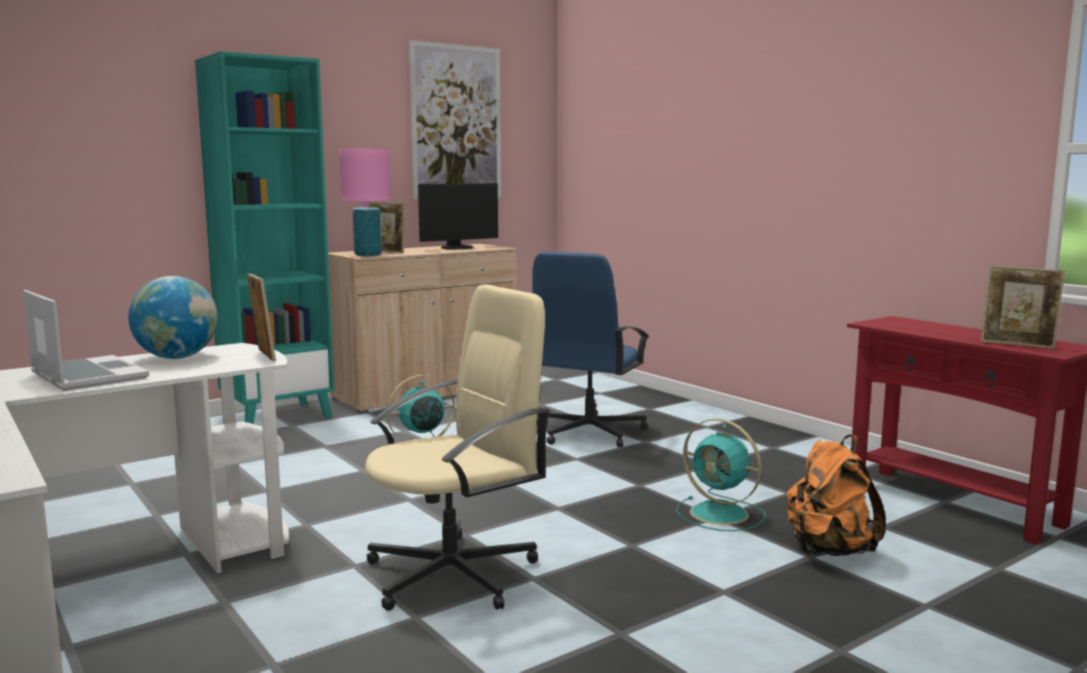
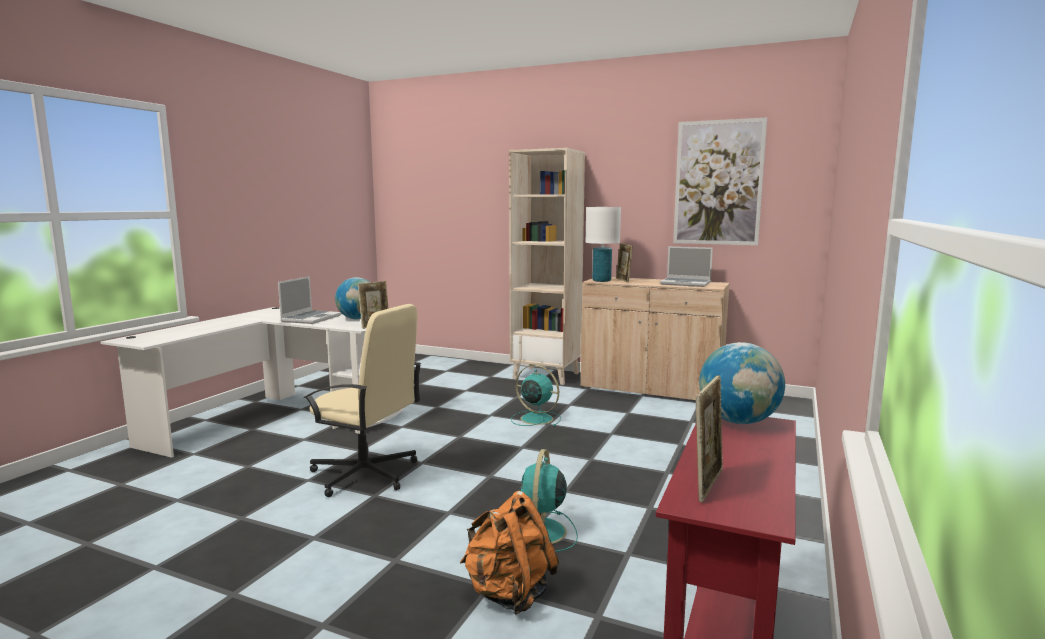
camera: 60 degrees right, 0 degrees up
turquoise bookcase [195,51,334,424] -> beige bookcase [509,148,585,385]
pink table lamp [339,149,391,256] -> white table lamp [586,207,621,282]
monitor [418,183,498,249] -> laptop [660,246,713,287]
blue office chair [532,252,649,448] -> none
picture frame [981,265,1065,349] -> picture frame turned 150 degrees counterclockwise [696,375,723,503]
none -> globe [699,342,785,424]

